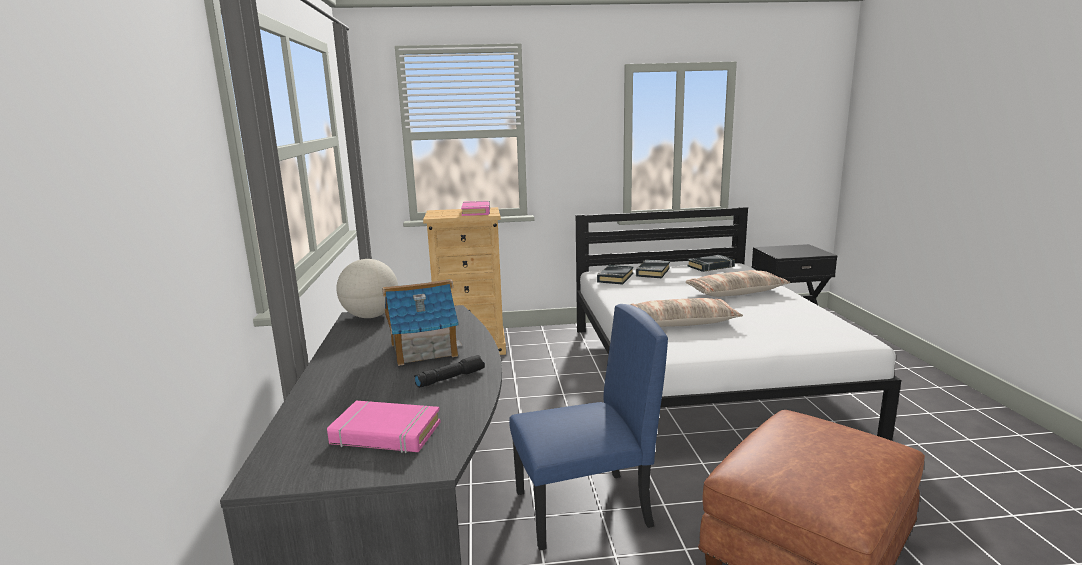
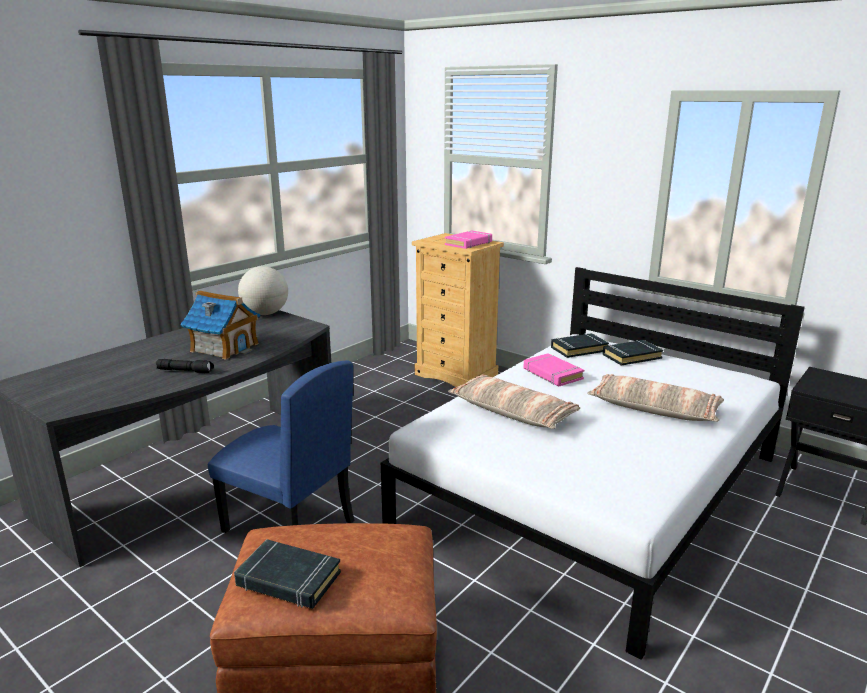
camera: 45 degrees right, 5 degrees up
pink book [327,401,441,453] -> pink book moved to [523,353,584,386]
black book [687,255,735,272] -> black book moved to [234,539,341,609]

